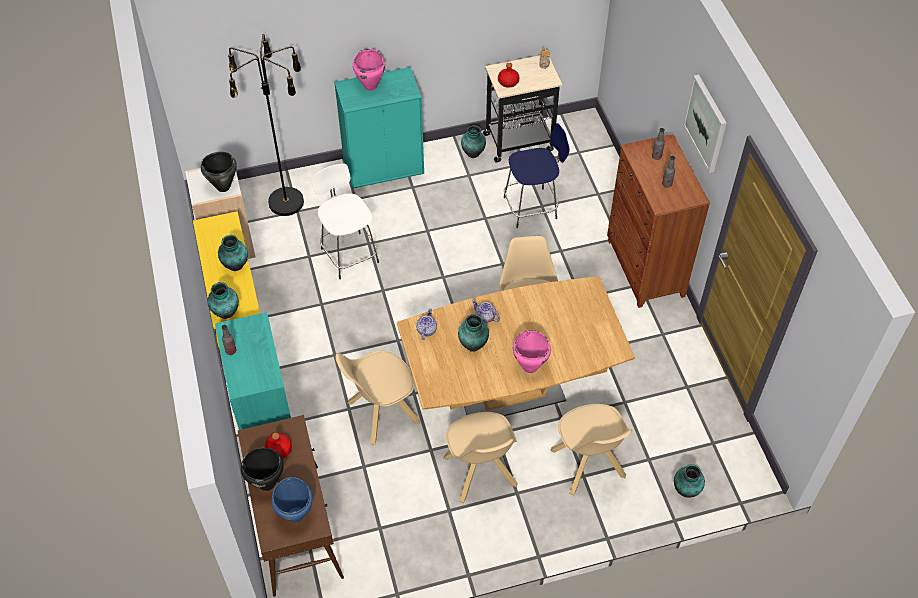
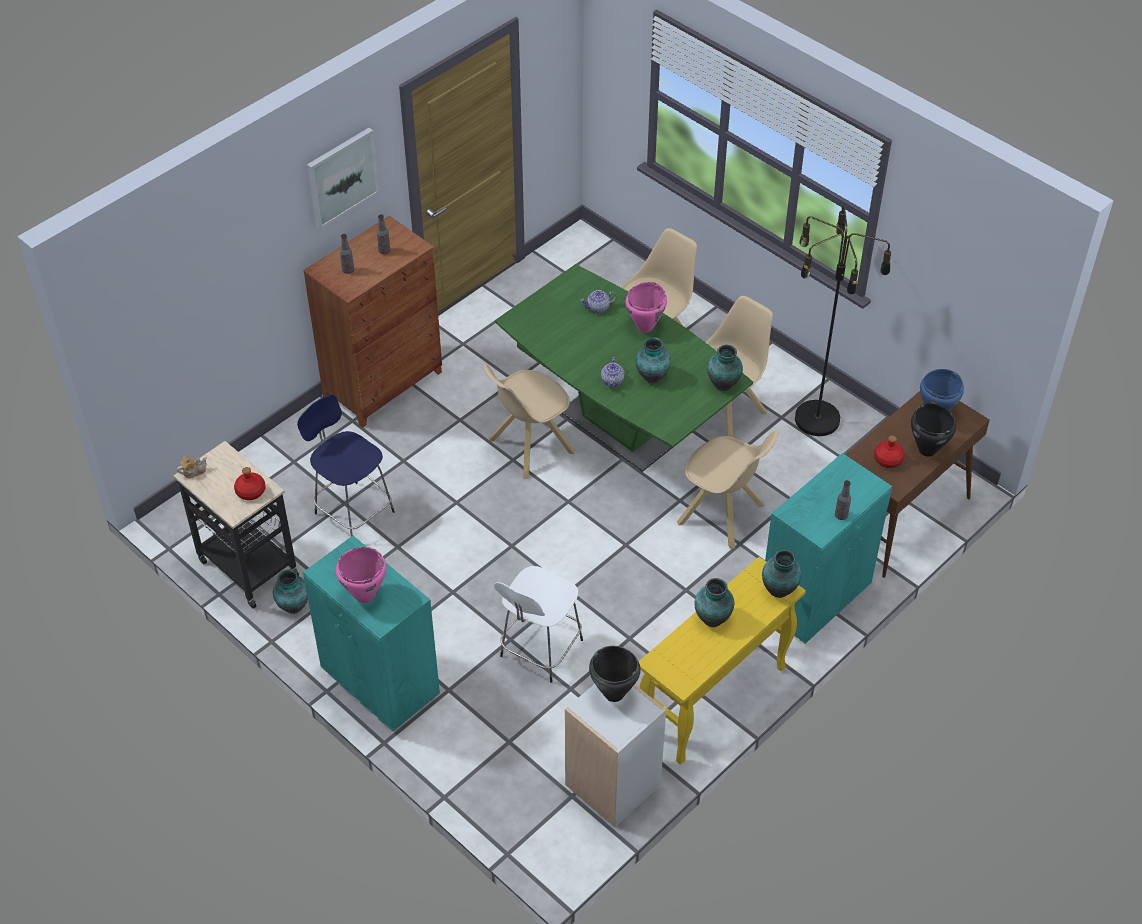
camera: 120 degrees left, 5 degrees down
floor lamp [228,34,304,216] -> floor lamp moved to [795,204,891,436]
brown dining table [397,276,635,416] -> green dining table [495,264,753,472]
teapot [416,308,437,340] -> teapot moved to [580,290,617,314]
vase [674,464,705,498] -> vase moved to [707,345,743,391]

